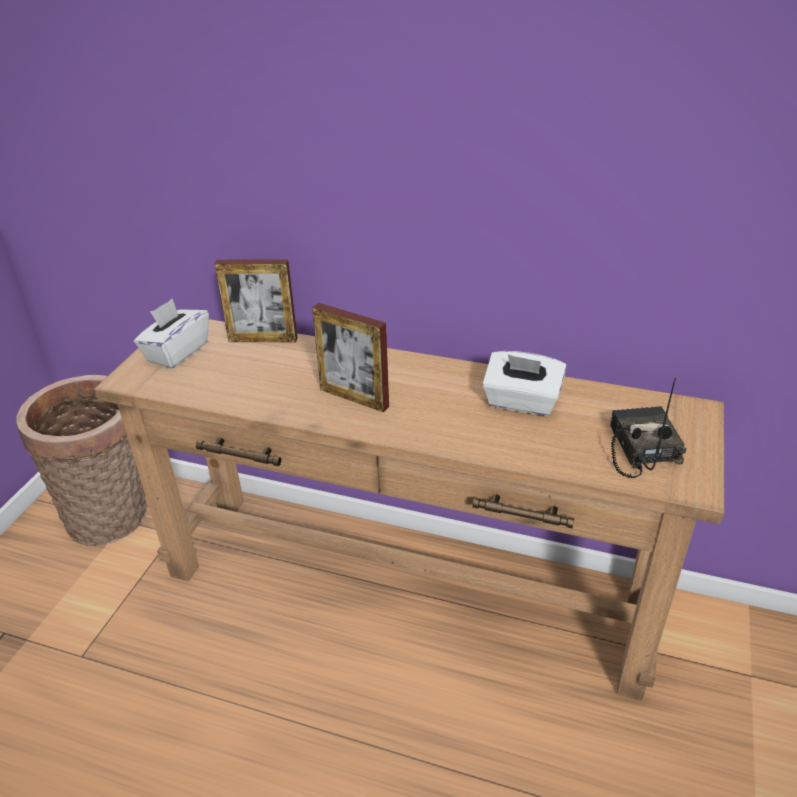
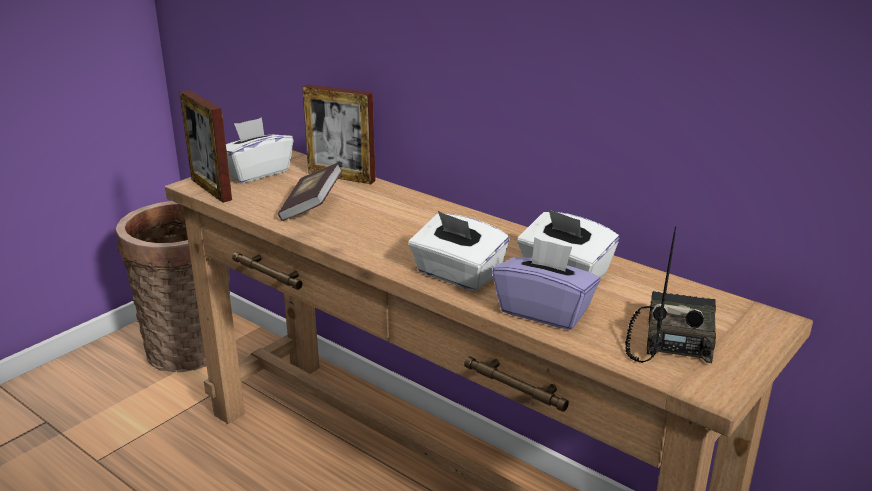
camera: 20 degrees right, 10 degrees down
picture frame [312,303,389,412] -> picture frame moved to [179,90,232,203]
none -> book [278,163,342,221]
none -> white tissue box [408,211,509,291]
none -> purple tissue box [492,237,600,330]

